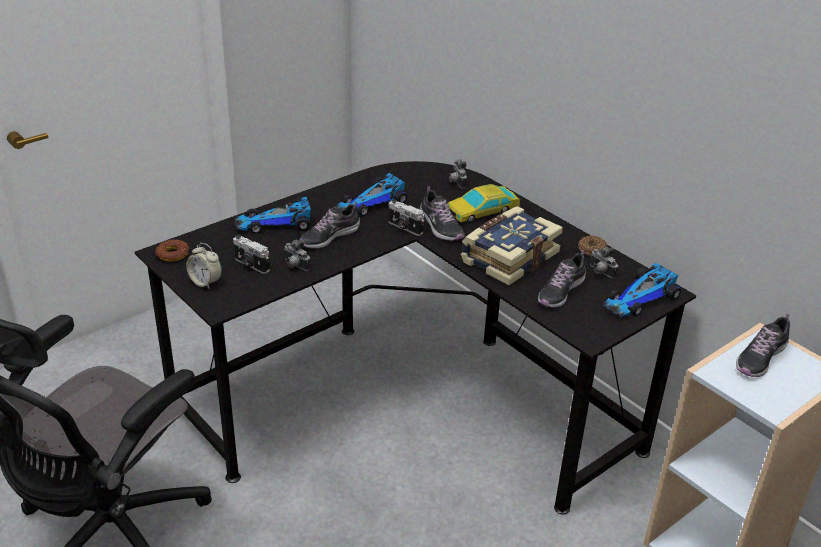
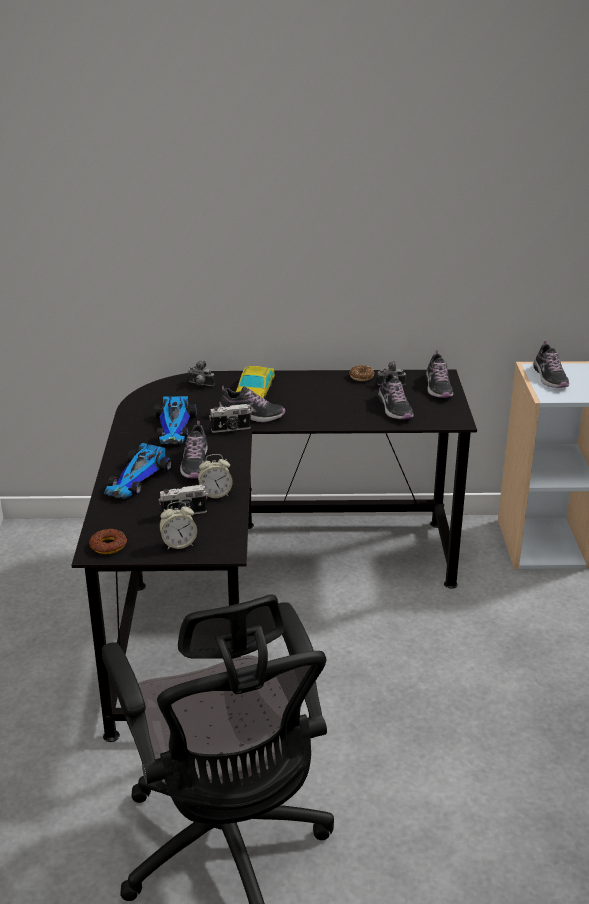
camera: 50 degrees left, 5 degrees down
camera [284,239,311,271] -> alarm clock [198,454,233,498]
book [461,206,563,285] -> none
toy car [603,263,681,317] -> shoe [425,350,453,398]

